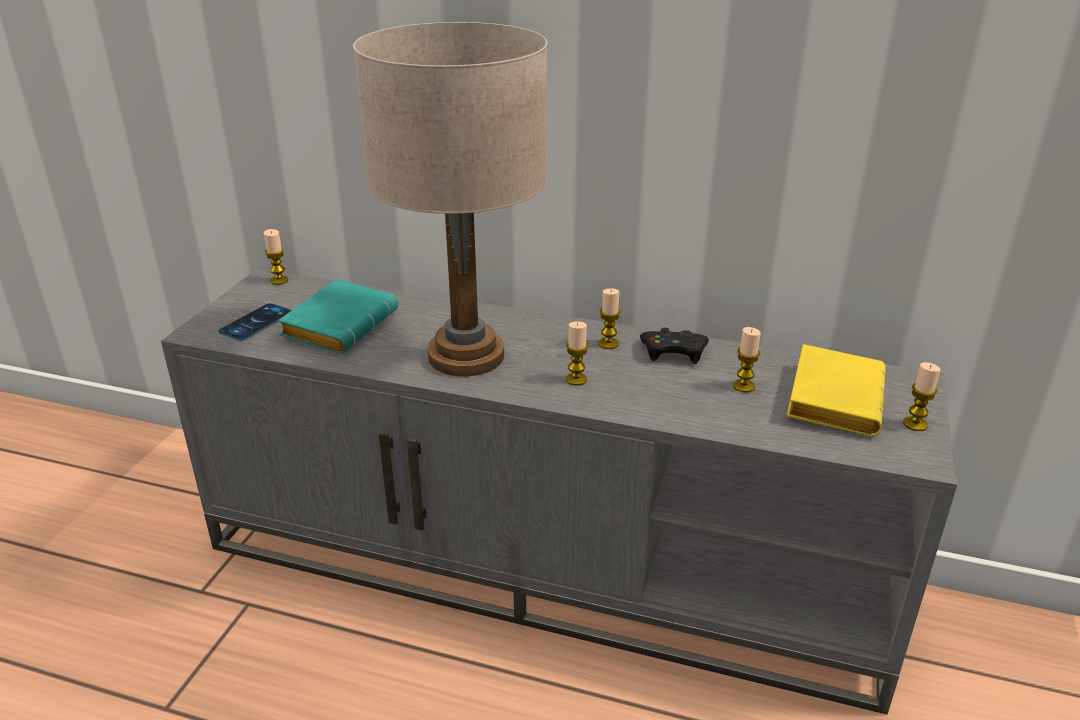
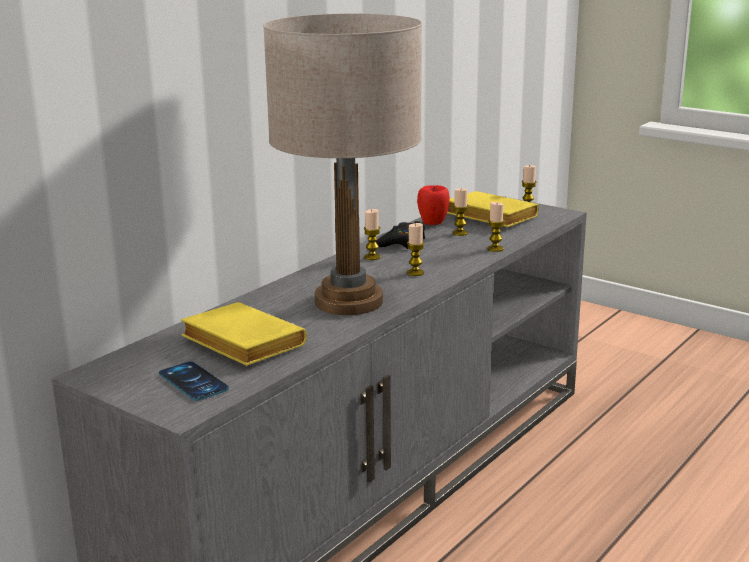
camera: 70 degrees left, 10 degrees down
candle [264,229,288,285] -> candle moved to [487,202,505,252]
turquoise book [278,279,398,354] -> yellow book [181,302,307,366]
none -> apple [417,185,450,225]

